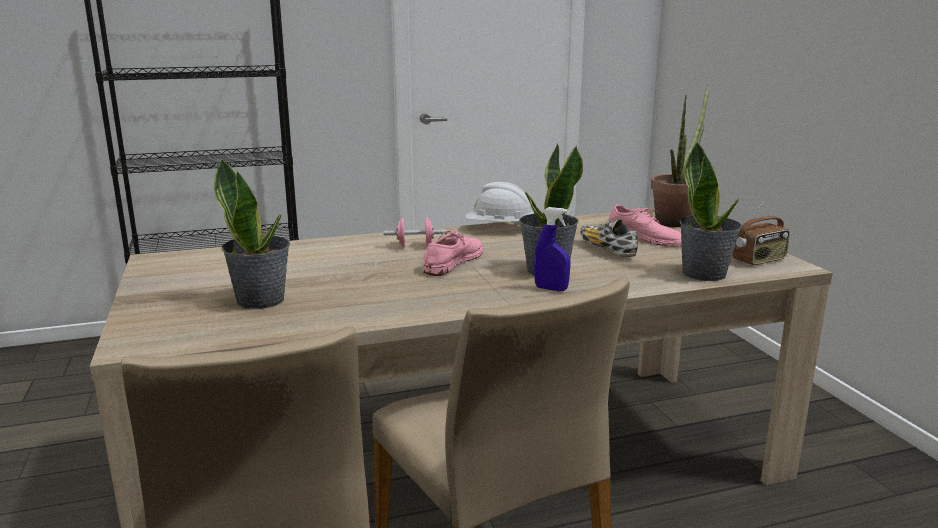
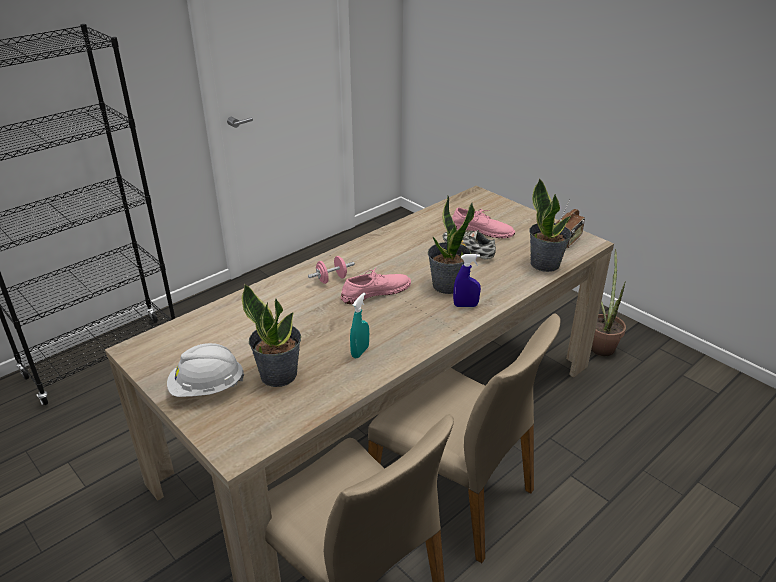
camera: 25 degrees left, 15 degrees up
pink shoe [423,230,483,276] -> pink shoe turned 60 degrees clockwise [341,268,411,304]
white hard hat [465,182,534,225] -> white hard hat moved to [167,343,244,397]
potted plant [651,85,709,227] -> potted plant moved to [591,249,626,356]
none -> turquoise spray bottle [350,293,369,359]

